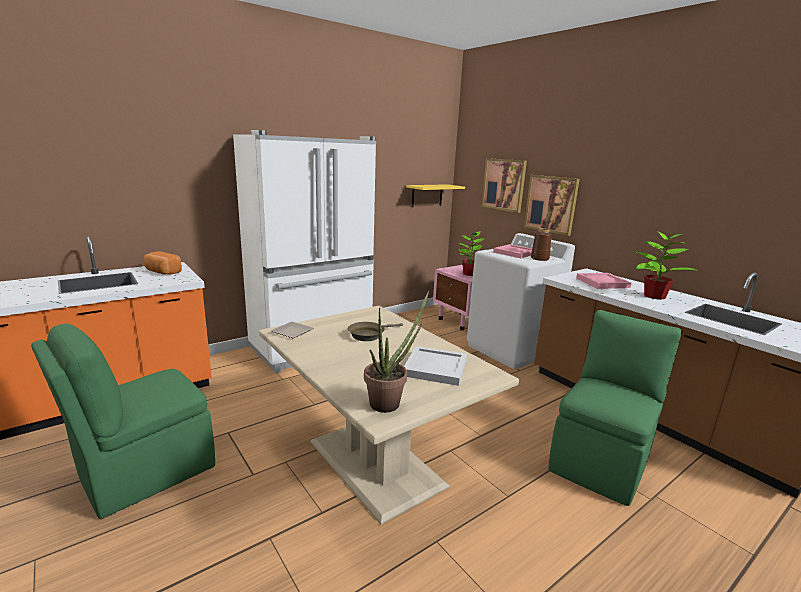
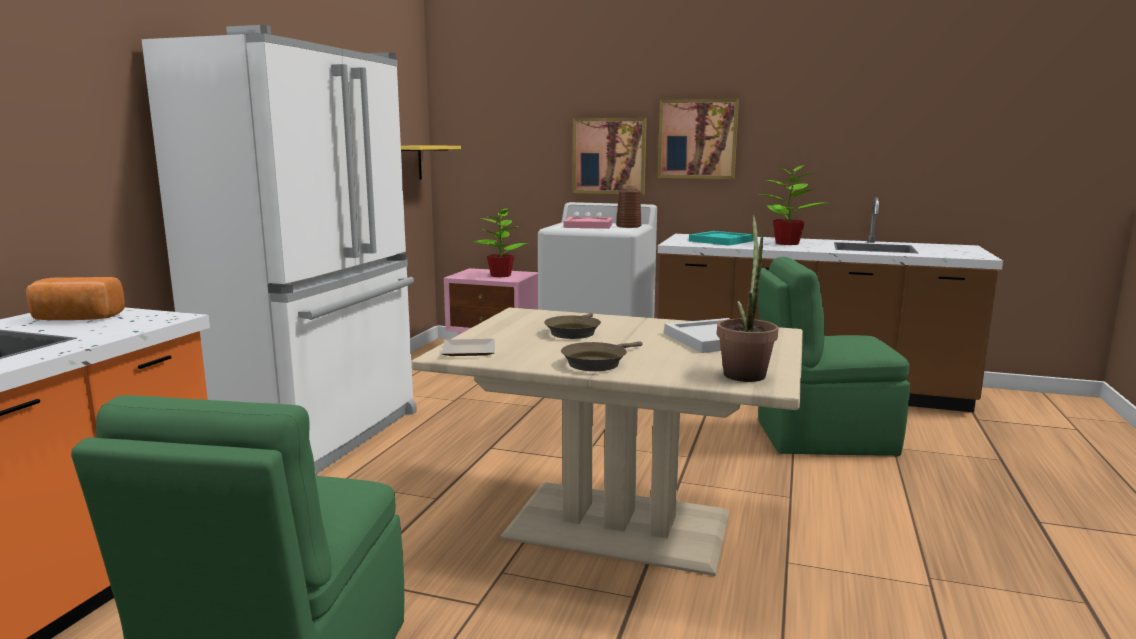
camera: 35 degrees left, 5 degrees down
picture [481,158,527,213] -> picture moved to [658,99,739,179]
green chair [548,310,682,506] -> green chair turned 90 degrees counterclockwise [758,257,910,456]
pink tray [576,273,632,289] -> turquoise tray [689,231,754,246]
none -> brown frying pan [561,341,643,371]

